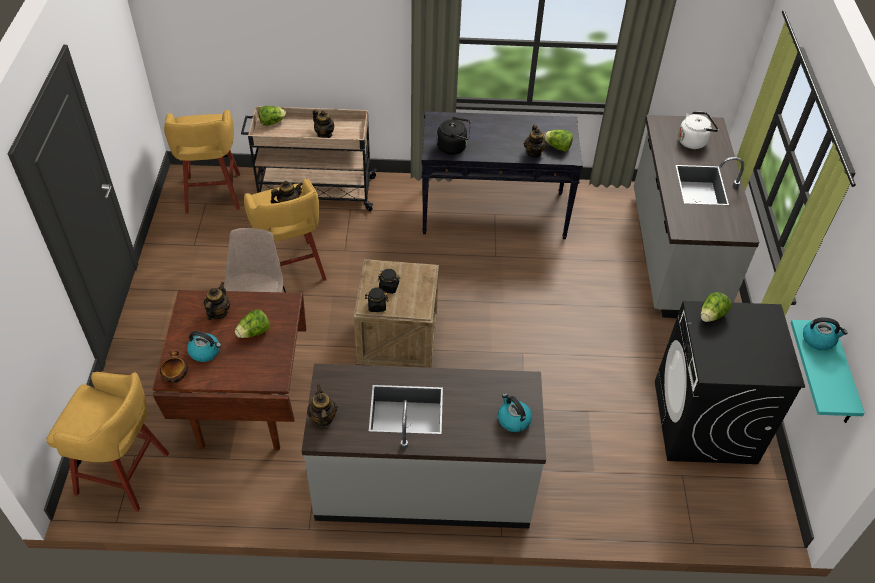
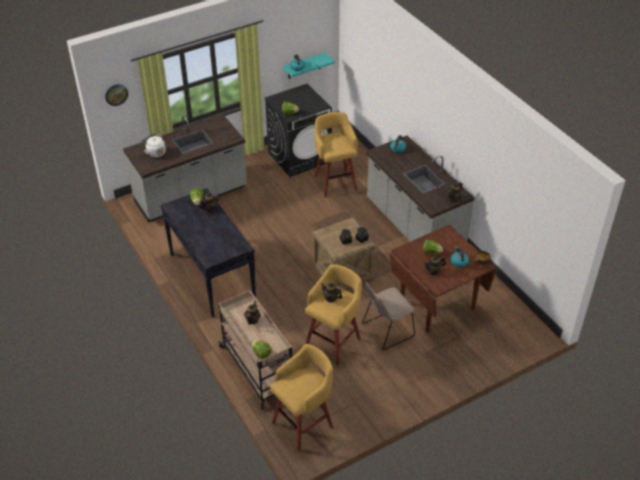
camera: 120 degrees left, 5 degrees down
yellow stool [46,372,169,512] -> yellow stool moved to [314,112,358,197]
black kettle [437,117,470,155] -> none
none -> wall clock [105,84,128,106]

